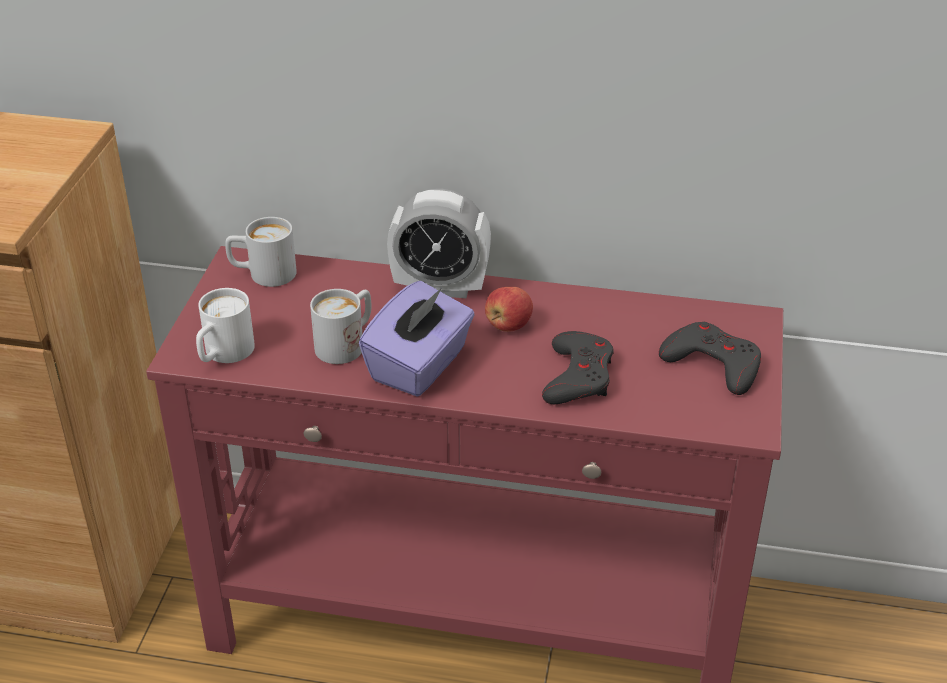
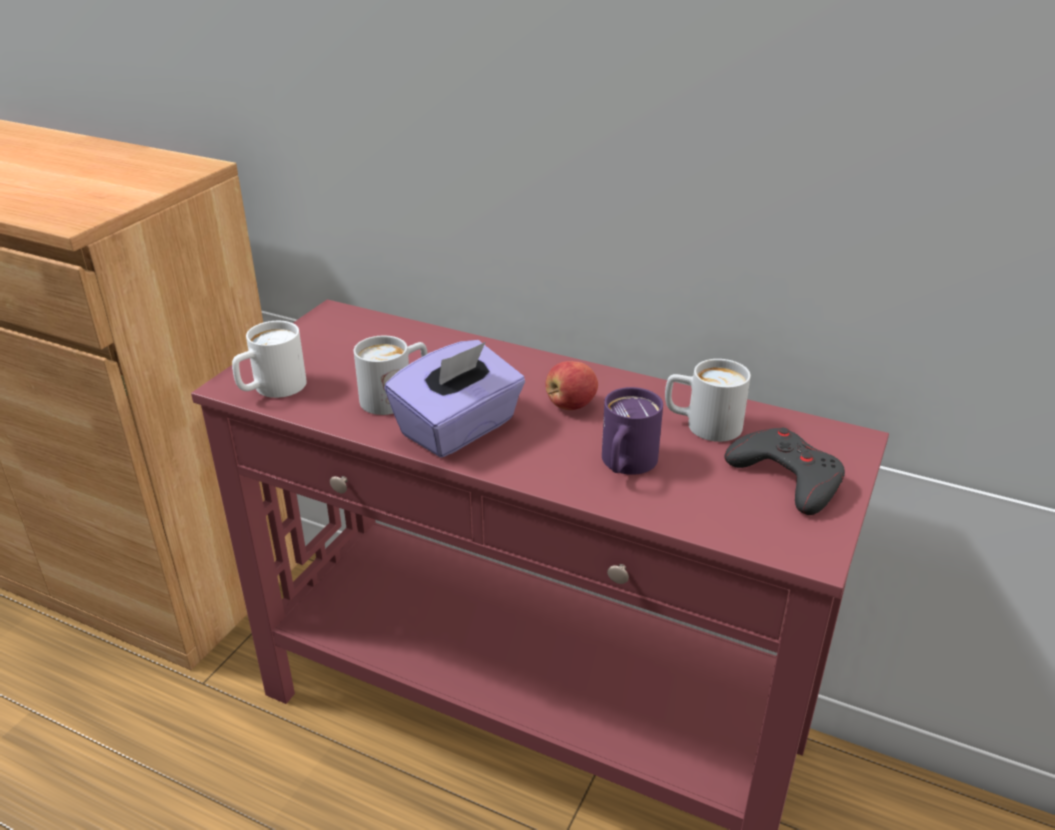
camera: 15 degrees right, 5 degrees down
white mug [225,217,297,287] -> white mug moved to [665,359,751,442]
alarm clock [387,189,491,298] -> none
grey game controller [542,331,614,404] -> purple mug [602,387,663,475]

